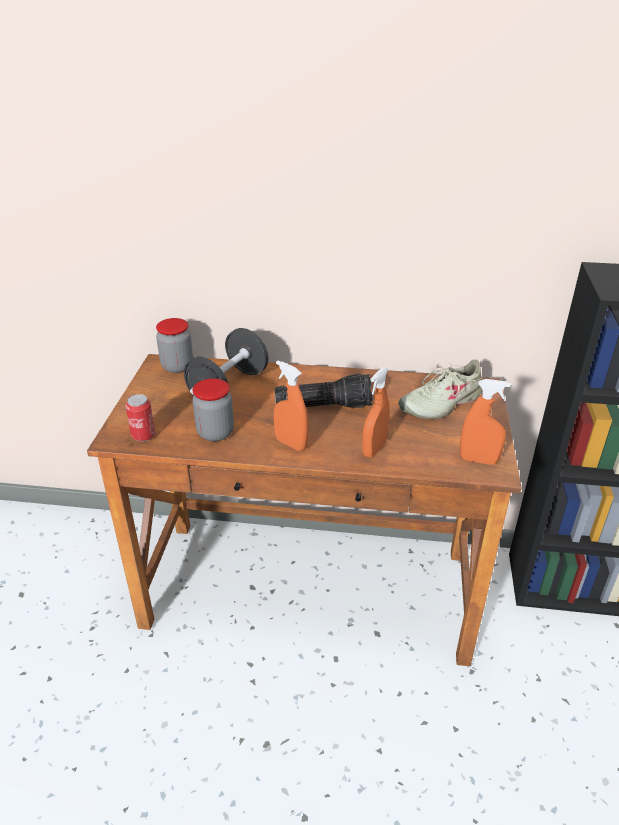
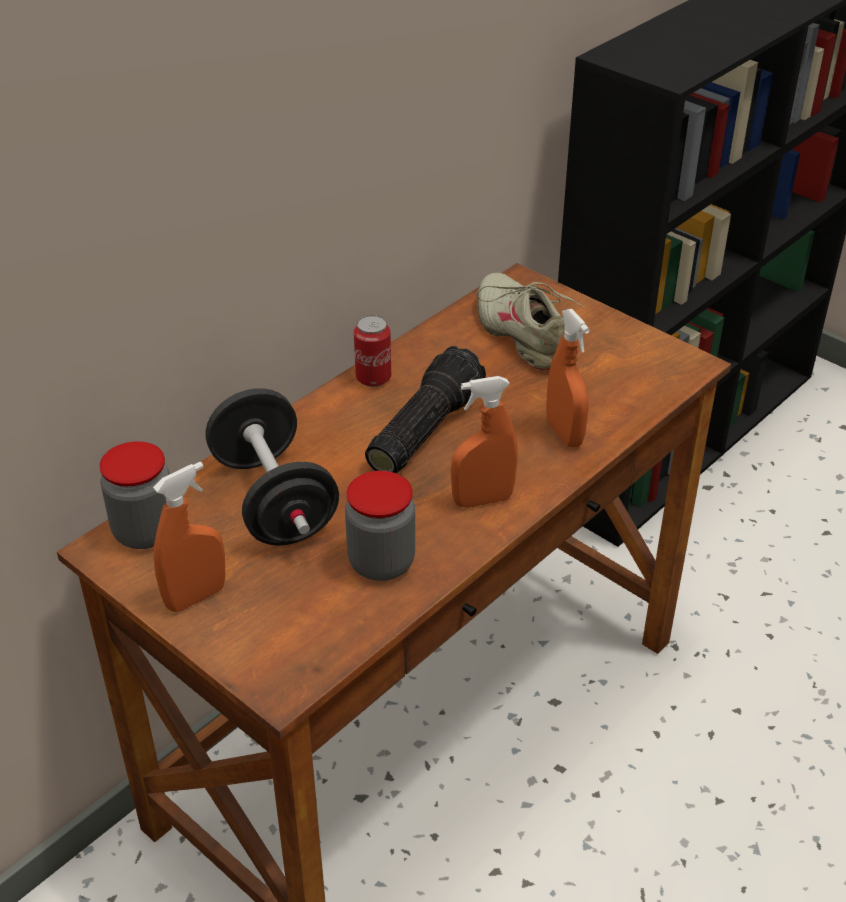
camera: 55 degrees left, 5 degrees up
can [126,394,155,442] -> can moved to [354,315,391,387]
beige shoe [398,359,486,419] -> beige shoe turned 150 degrees clockwise [476,273,584,370]
orange spray bottle [460,379,511,465] -> orange spray bottle moved to [153,461,225,612]

